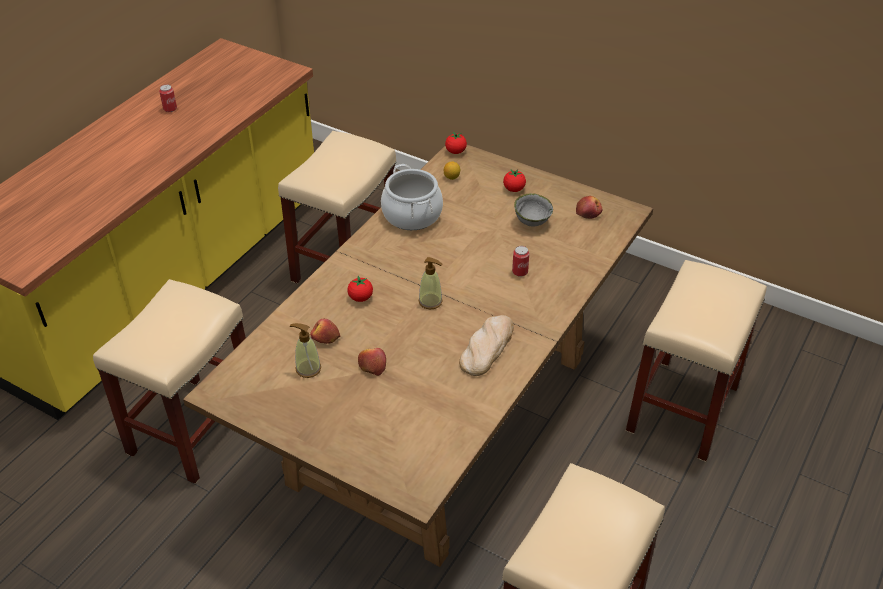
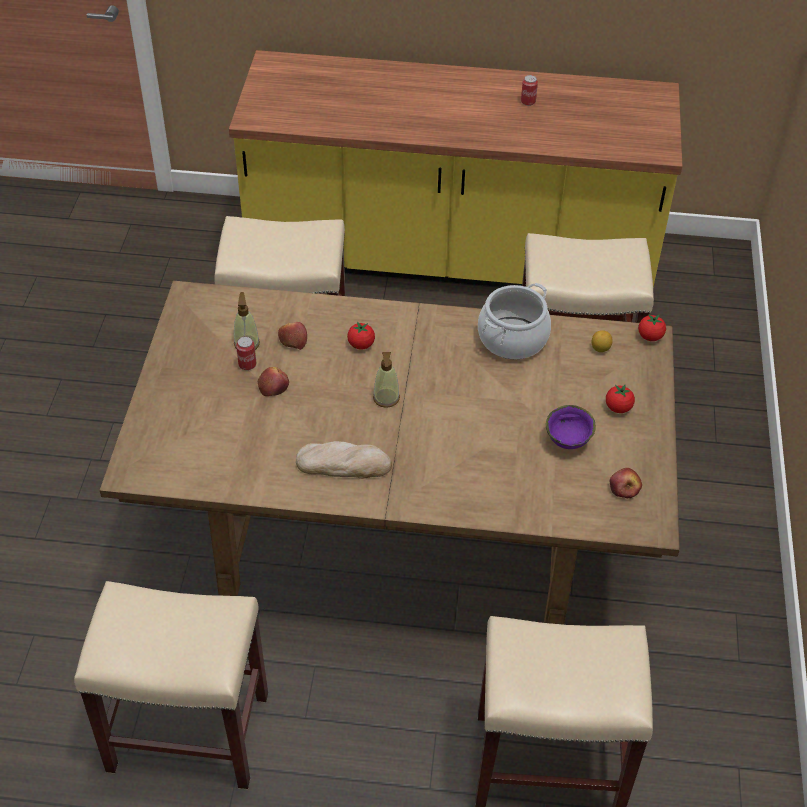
camera: 65 degrees right, 5 degrees up
can [512,246,529,277] -> can moved to [236,337,256,370]
grey bowl [514,193,553,226] -> purple bowl [546,405,596,449]

